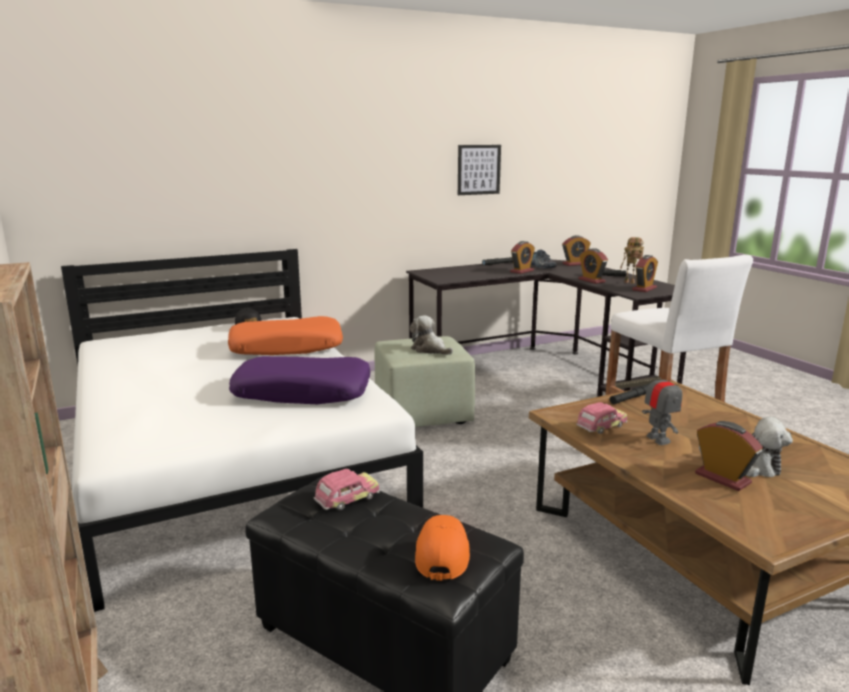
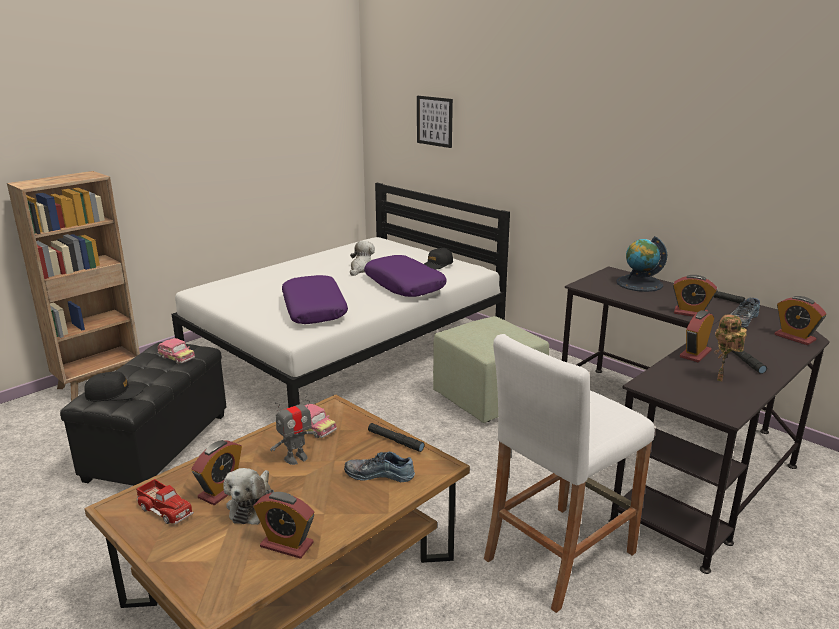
camera: 70 degrees right, 5 degrees up
orange pillow [228,316,343,355] -> purple pillow [364,255,447,297]
plush toy [410,315,453,355] -> plush toy moved to [350,241,375,276]
orange cap [415,515,470,581] -> black cap [84,371,144,401]
picture [458,145,501,195] -> picture moved to [417,96,453,148]
alarm clock [632,255,658,292] -> alarm clock moved to [253,492,314,559]
none -> toy truck [136,479,194,525]
none -> shoe [344,452,415,482]
none -> globe [616,236,667,292]

